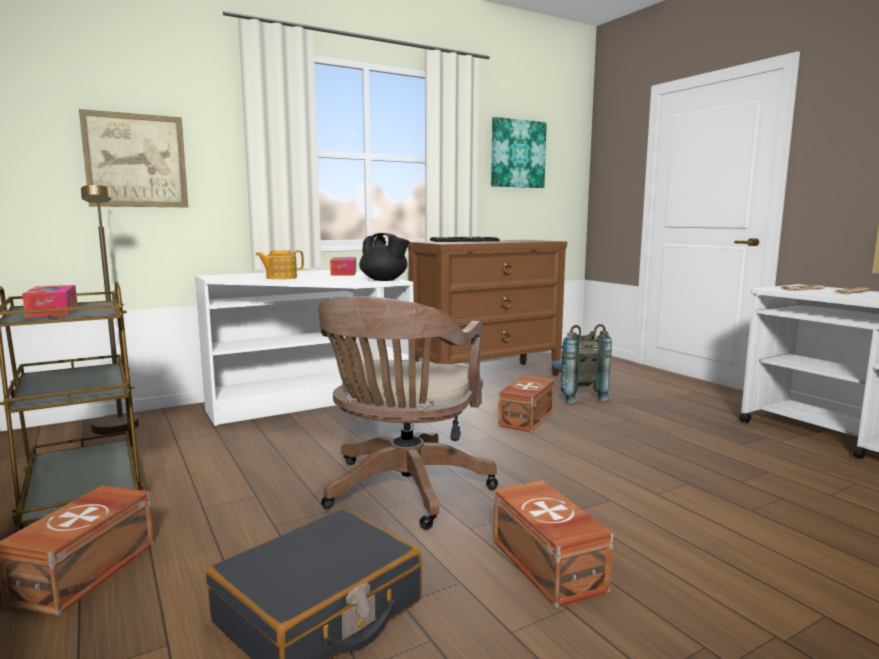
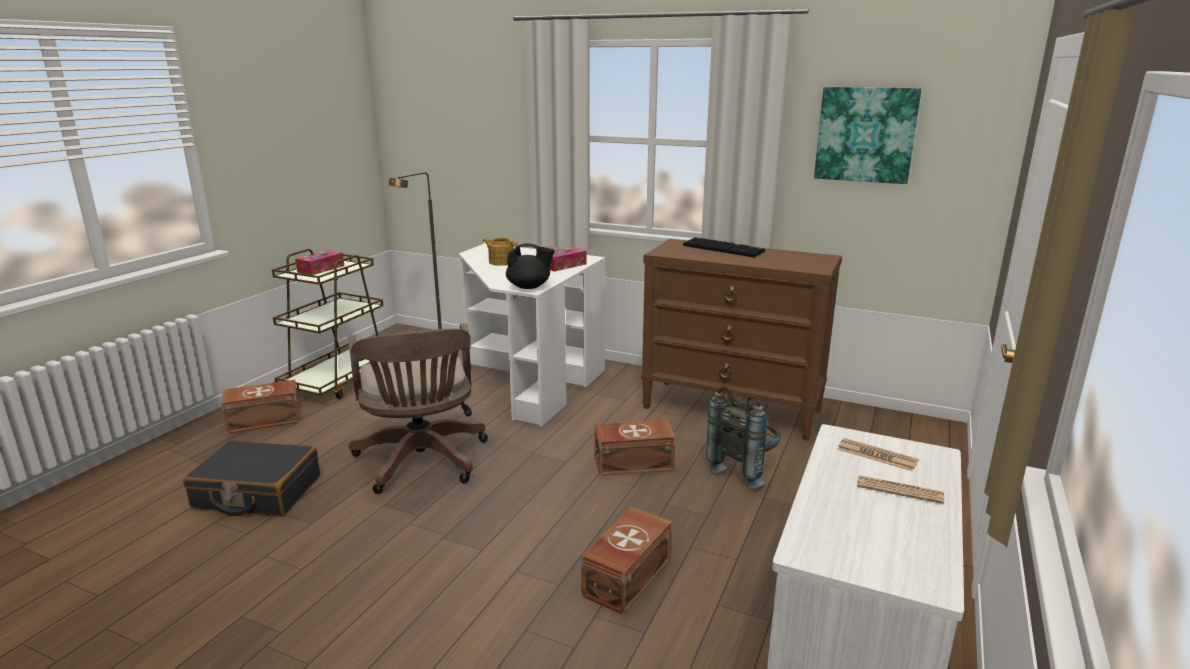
camera: 55 degrees right, 10 degrees up
picture [79,109,188,207] -> none
brown office chair [318,296,498,530] -> brown office chair turned 90 degrees counterclockwise [348,323,488,494]
black teapot [359,233,410,281] -> black teapot turned 90 degrees counterclockwise [506,243,555,289]
brown storage box [493,480,613,608] -> brown storage box moved to [581,507,672,615]

